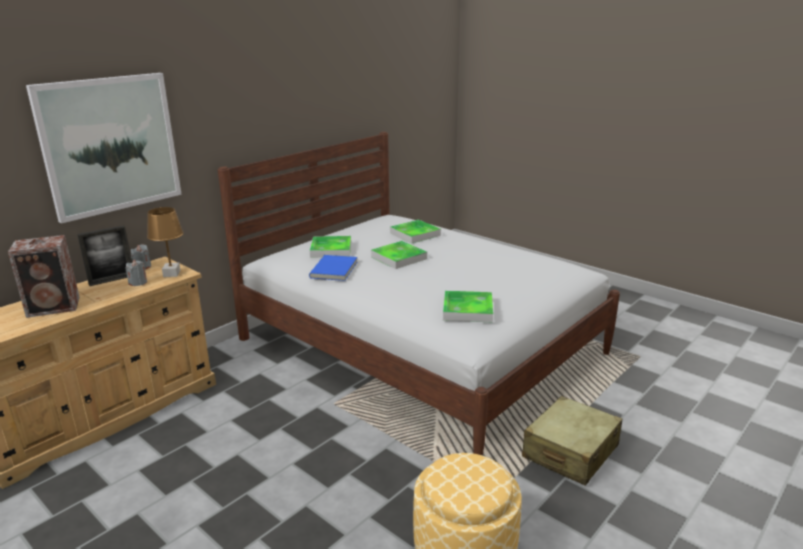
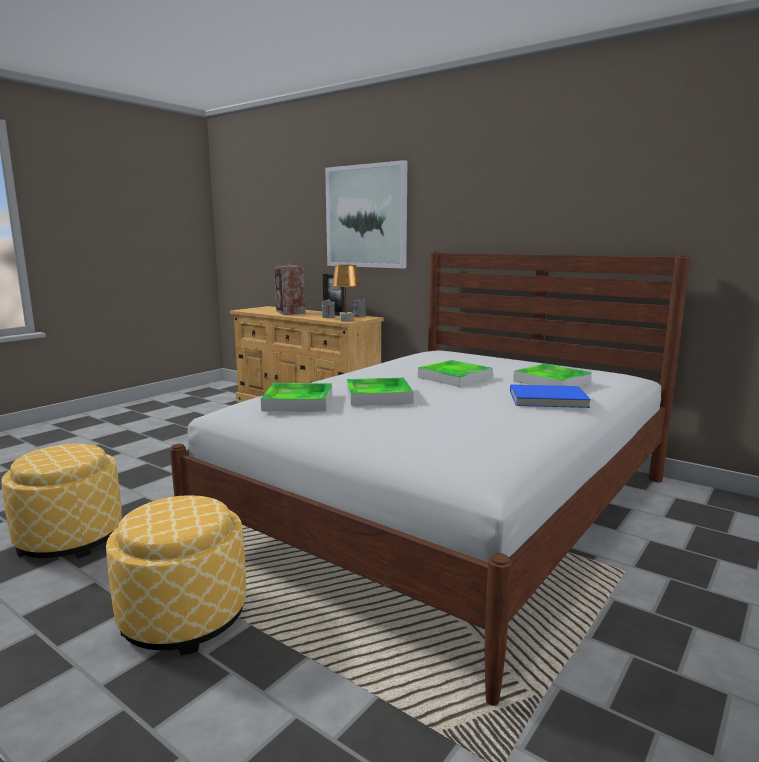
camera: 85 degrees right, 10 degrees down
blue book [309,255,357,281] -> blue book moved to [510,385,591,408]
tray [310,236,351,258] -> tray moved to [347,377,414,406]
beige suitcase [522,396,622,486] -> ottoman [106,495,246,655]

